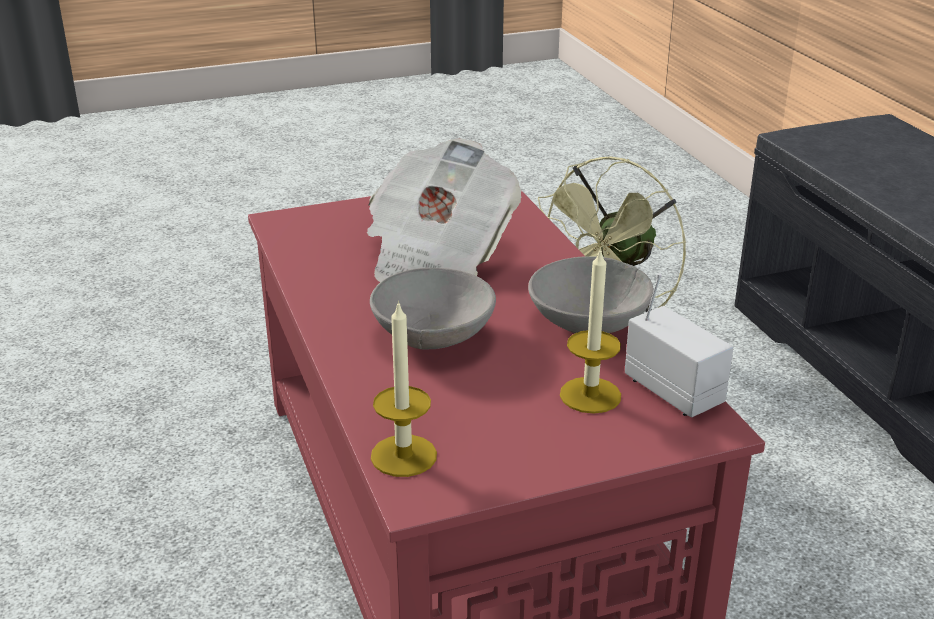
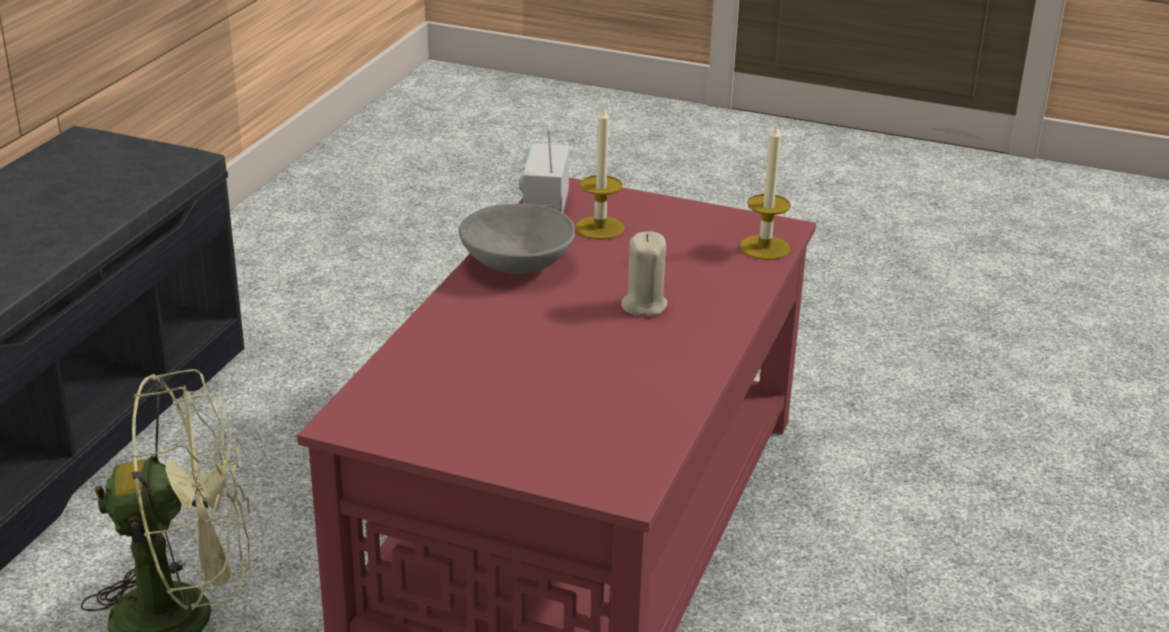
camera: 140 degrees left, 0 degrees up
newspaper [367,139,521,282] -> none
grey bowl [370,268,496,350] -> beige candle [621,231,668,316]

